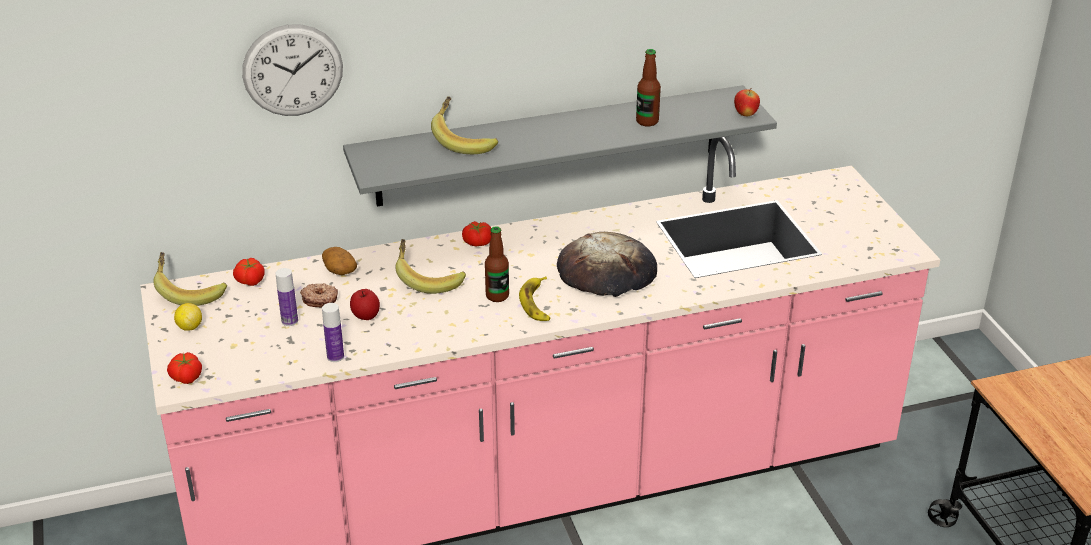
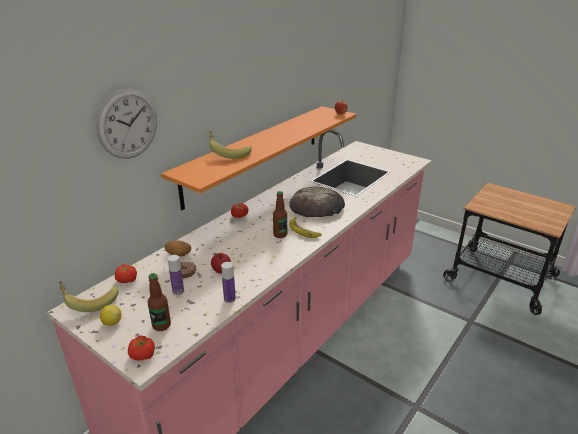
camera: 35 degrees left, 5 degrees down
grey shelf [343,85,777,207] -> orange shelf [161,106,356,210]
banana [395,239,466,294] -> none
bottle [636,49,661,126] -> bottle moved to [148,273,171,331]

